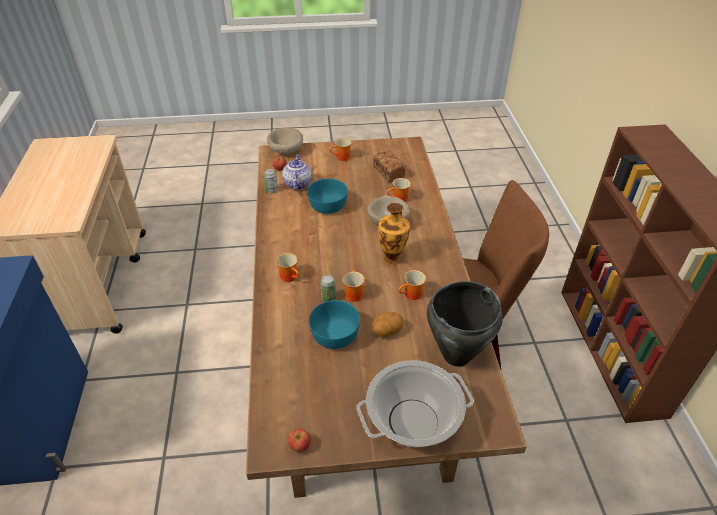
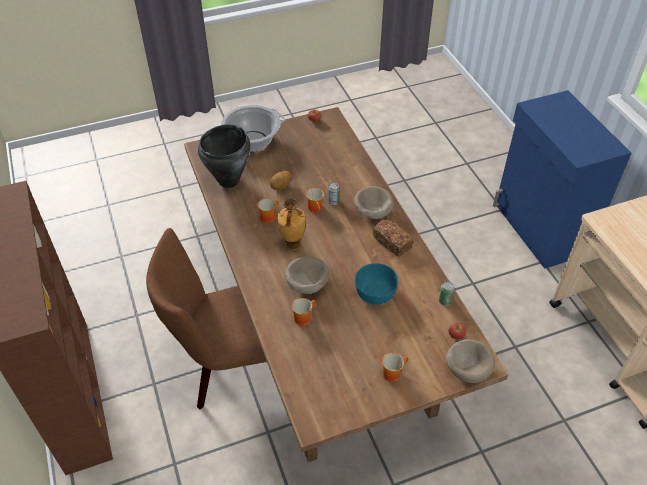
camera: 165 degrees right, 5 degrees up
mug [276,253,299,282] -> beige bowl [354,186,394,219]
teapot [282,154,312,191] -> none
turquoise bowl [309,300,360,349] -> none
bread [373,150,406,182] -> bread moved to [373,219,413,257]

